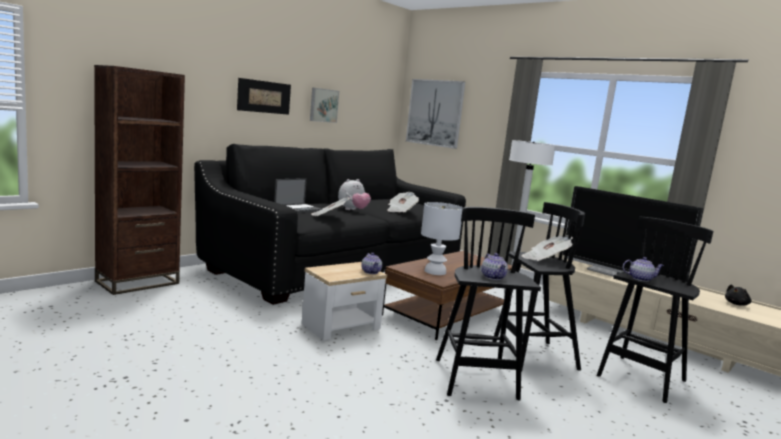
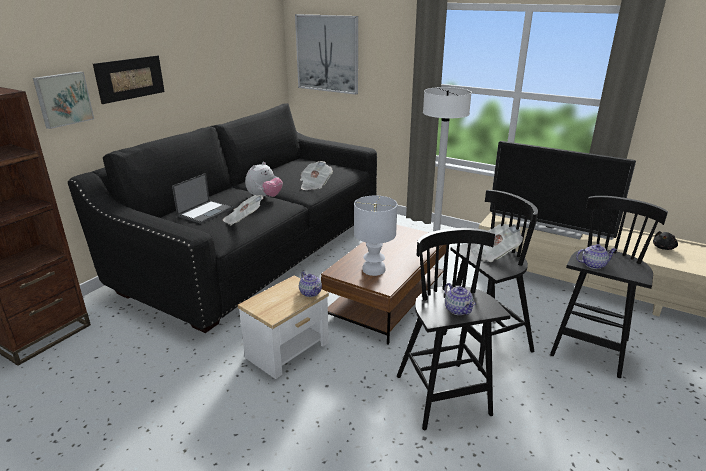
camera: 10 degrees left, 15 degrees up
picture [310,88,339,123] -> picture moved to [33,71,94,129]

